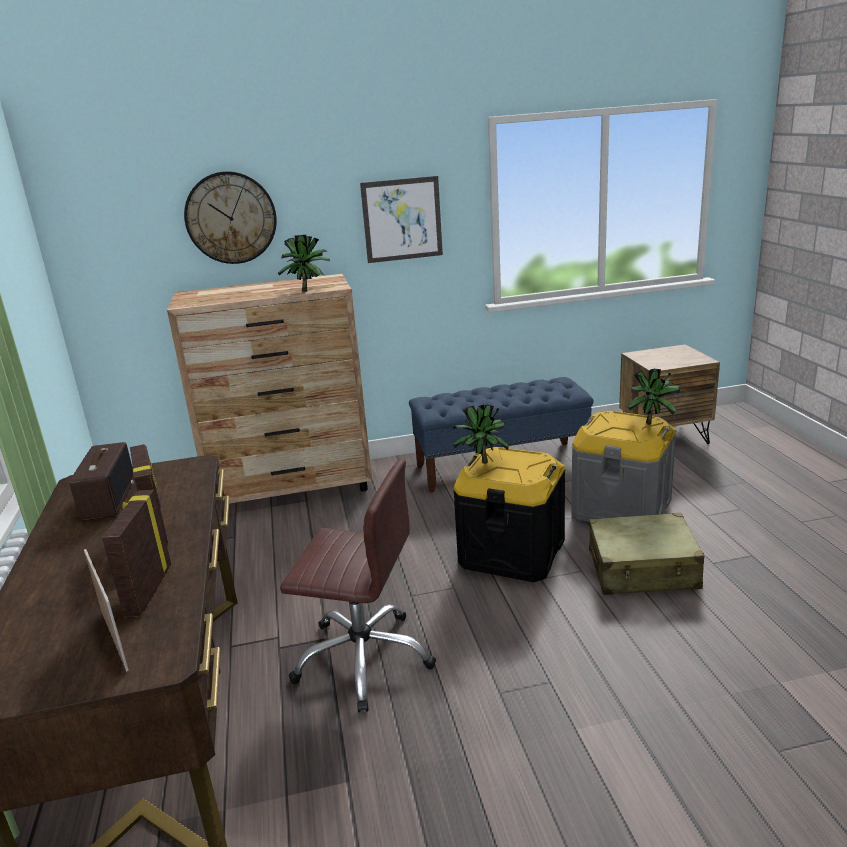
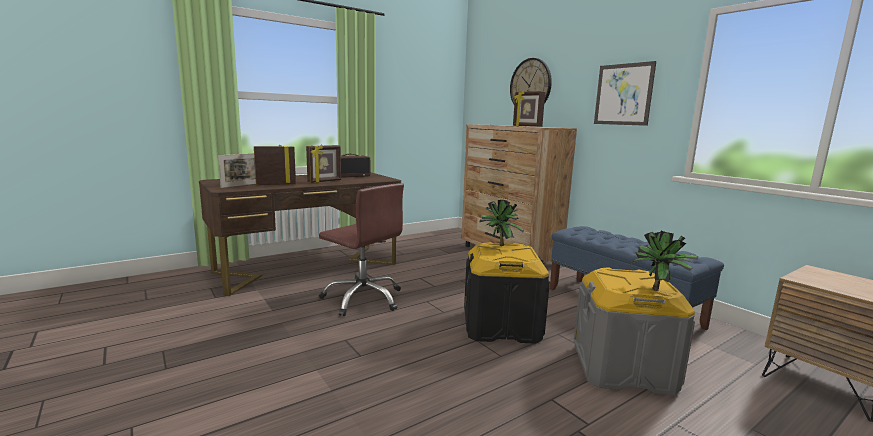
camera: 65 degrees right, 10 degrees down
potted plant [278,235,330,292] -> picture frame [513,90,545,127]
brown office chair [280,459,436,712] -> brown office chair turned 45 degrees counterclockwise [319,183,404,316]
beige suitcase [589,513,704,595] -> none

